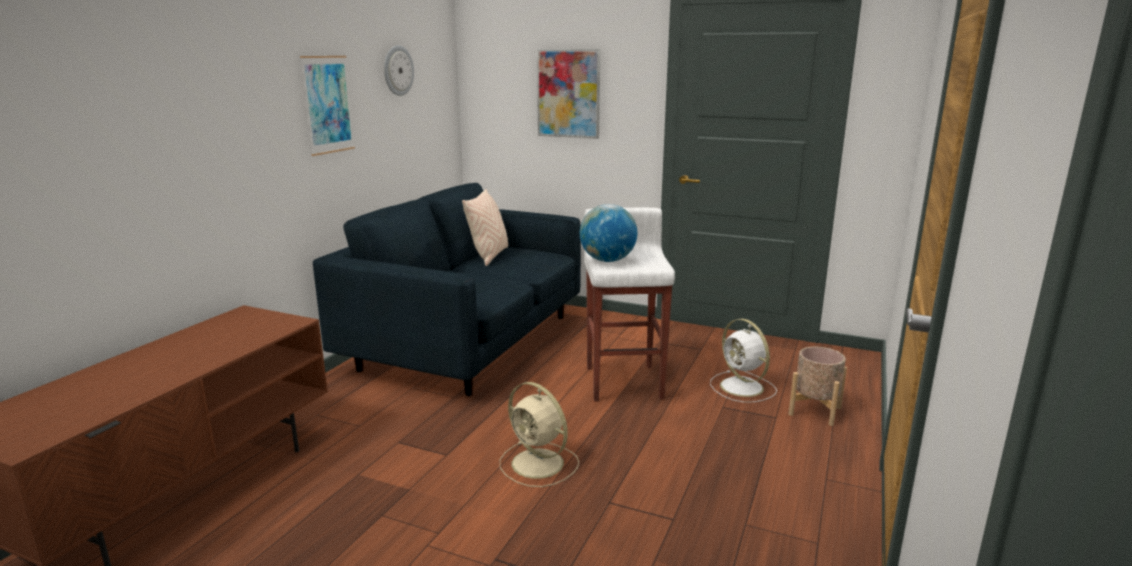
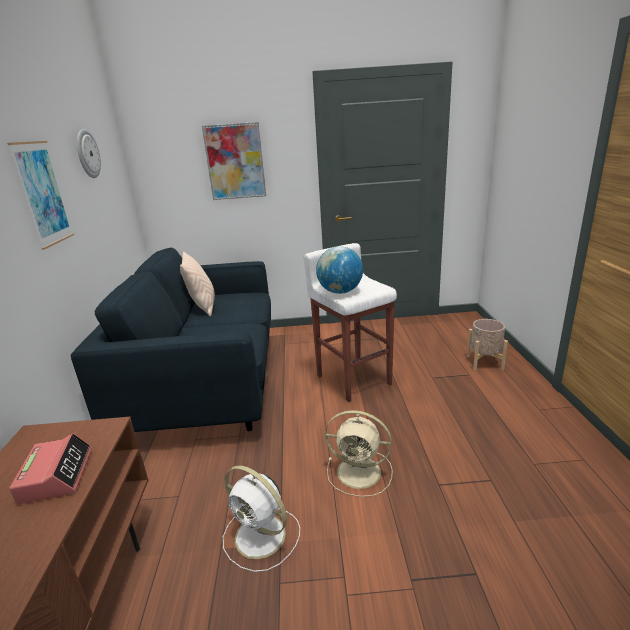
camera: 25 degrees left, 5 degrees up
white fan [710,319,777,402] -> white fan moved to [223,465,300,572]
none -> alarm clock [9,433,92,505]

